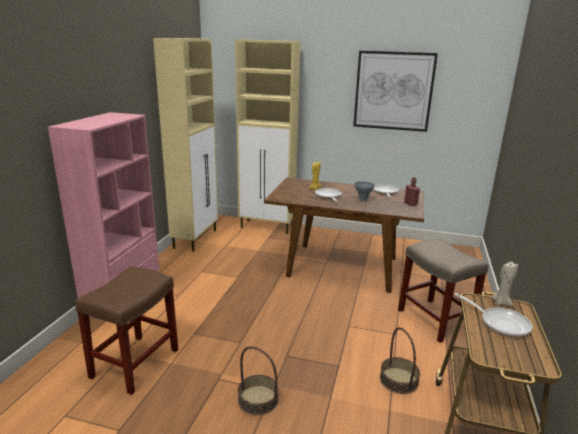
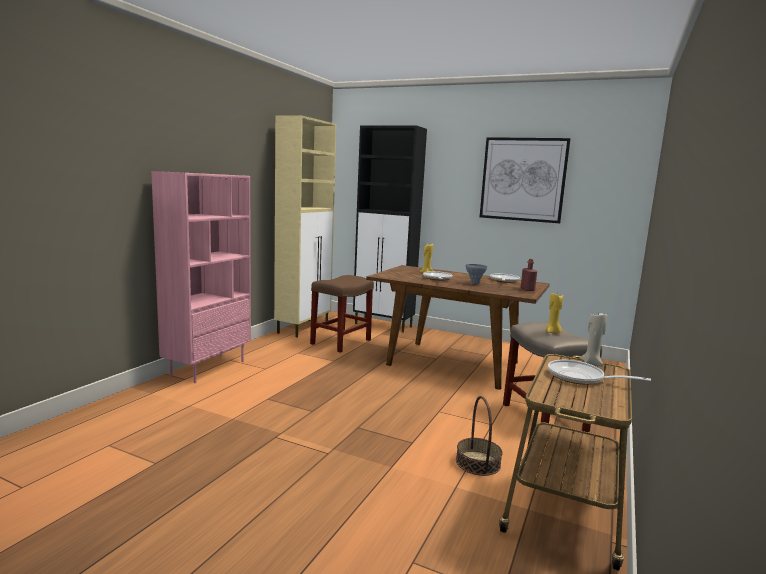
camera: 10 degrees right, 10 degrees down
brown stool [75,266,178,395] -> brown stool moved to [310,275,374,353]
beige cabinet [235,40,301,234] -> black cabinet [353,126,427,333]
basket [238,346,279,415] -> none
frying pan [454,293,533,337] -> frying pan turned 150 degrees clockwise [548,360,651,385]
none -> yellow candle [545,293,563,333]

